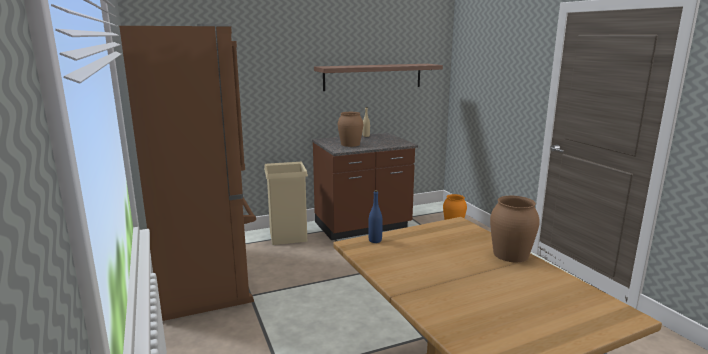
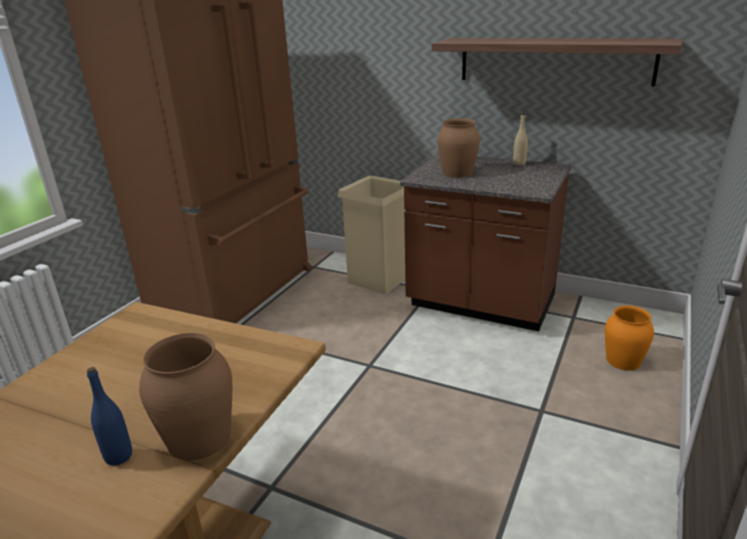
camera: 50 degrees right, 10 degrees up
blue bottle [368,190,383,243] -> blue bottle moved to [87,367,132,466]

